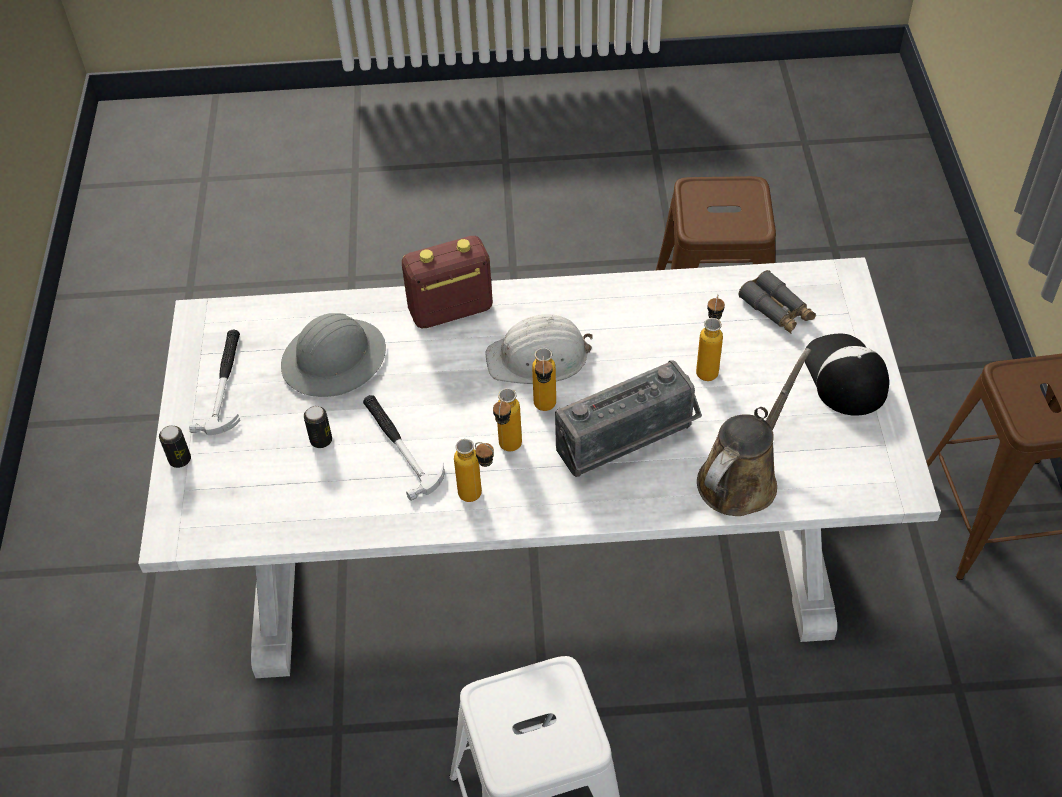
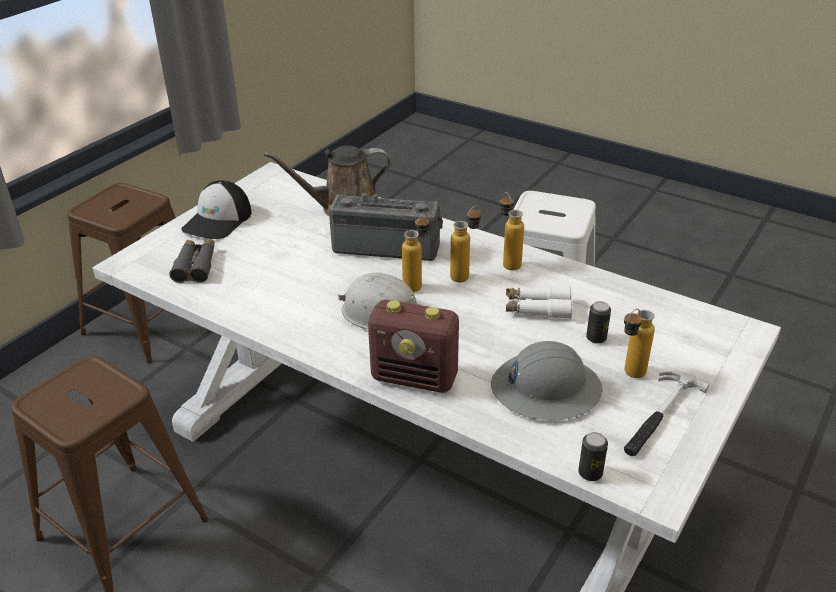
camera: 145 degrees left, 15 degrees down
can [159,425,191,468] -> can moved to [578,432,608,481]
hammer [363,395,445,501] -> white binoculars [506,286,573,318]
bottle [696,294,725,381] -> bottle moved to [624,309,655,378]

